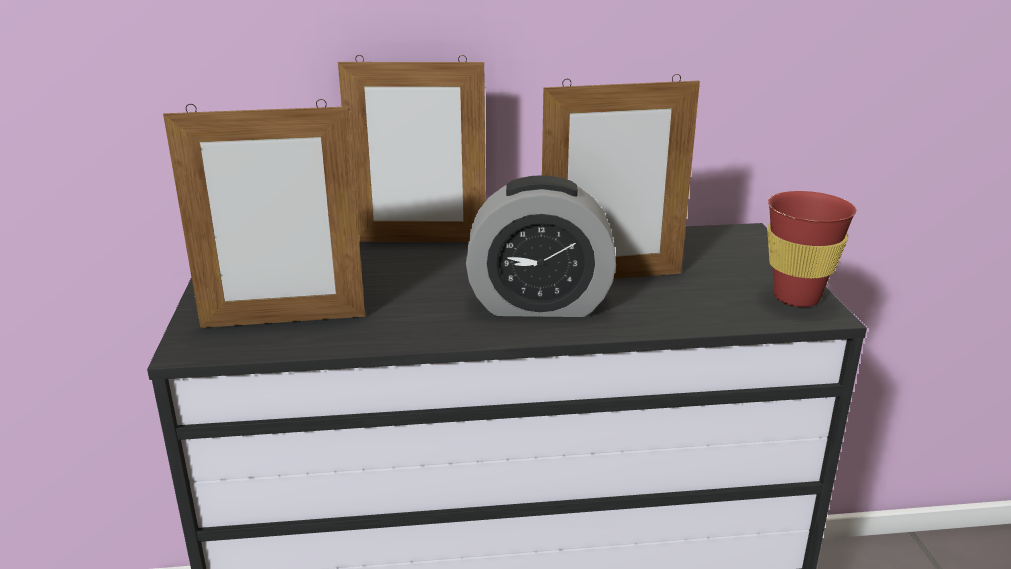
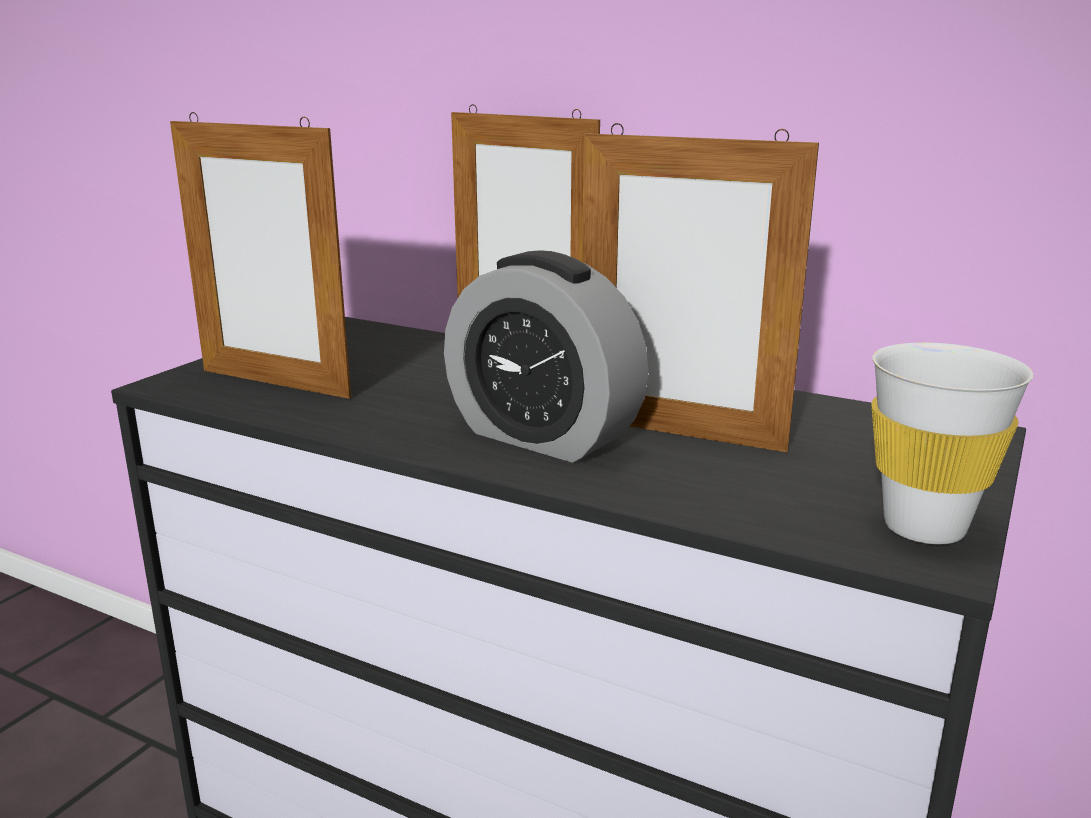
camera: 35 degrees right, 5 degrees down
red cup [767,191,856,307] -> white cup [871,342,1034,545]

